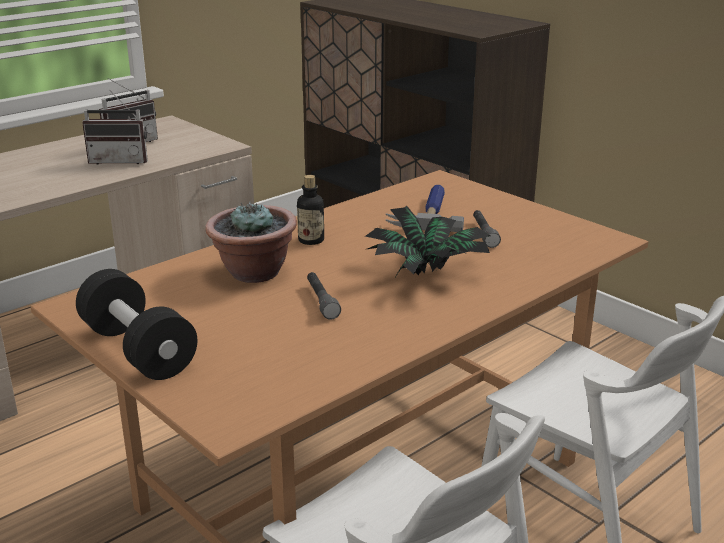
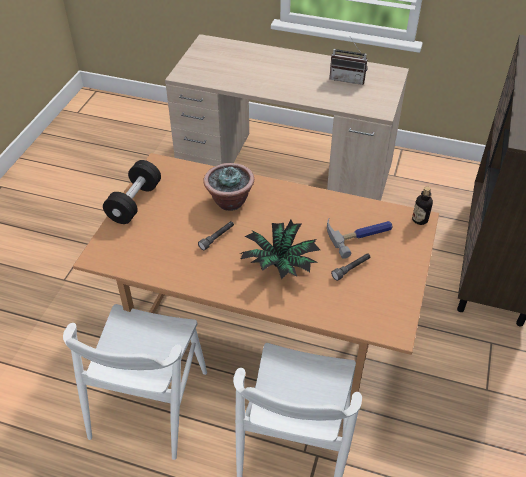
camera: 60 degrees right, 20 degrees up
radio [83,89,148,164] -> none
bottle [297,175,324,245] -> bottle moved to [412,186,433,225]

